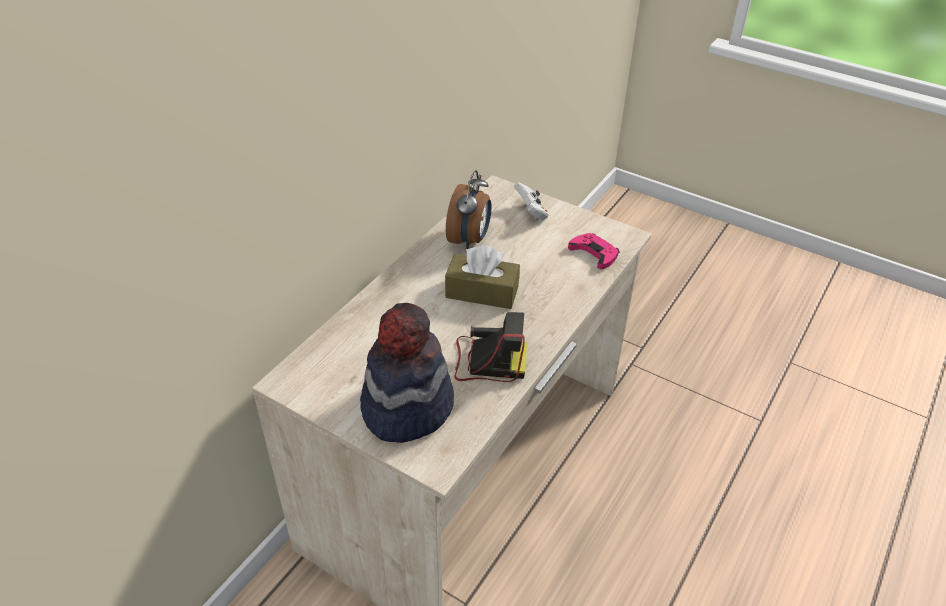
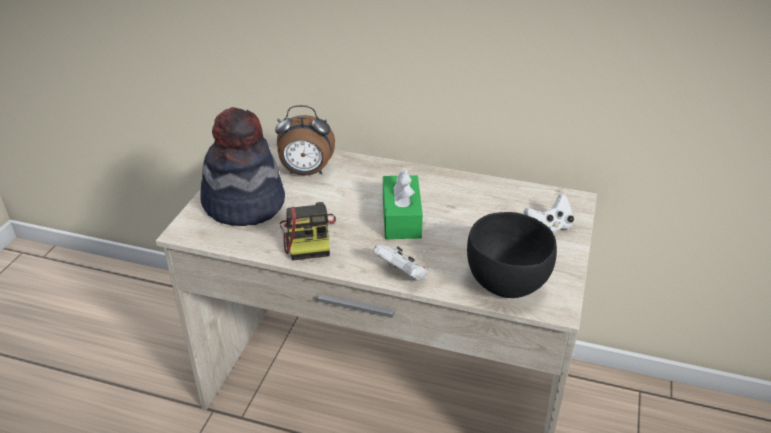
camera: 75 degrees right, 5 degrees down
brown tissue box [445,245,520,309] -> green tissue box [383,168,423,239]
alarm clock [446,170,492,249] -> alarm clock moved to [275,105,335,176]
pink game controller [568,233,619,269] -> black bowl [467,212,557,298]
none -> white game controller [373,245,427,281]

